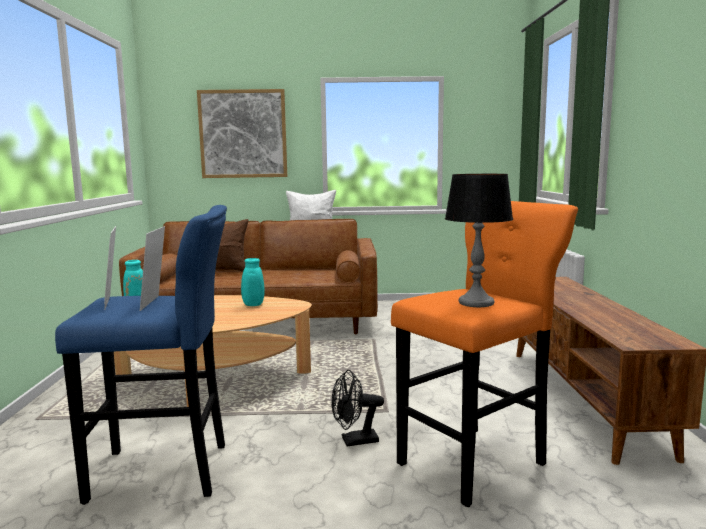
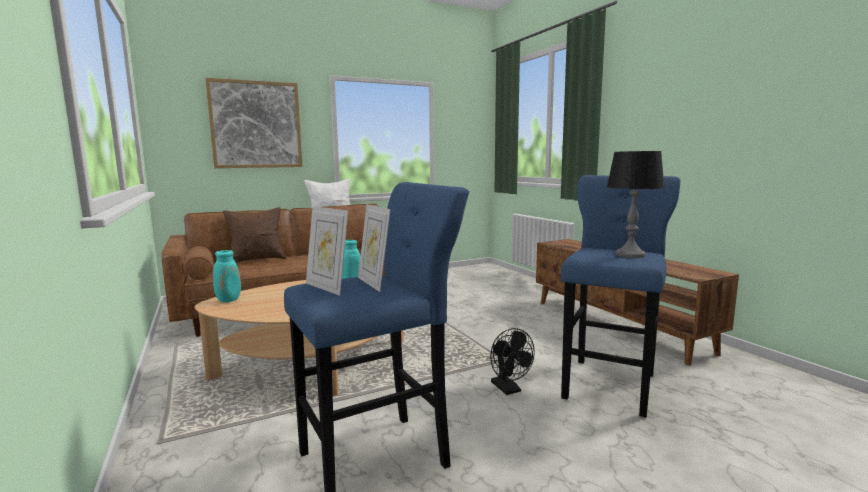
camera: 25 degrees left, 0 degrees up
black fan [331,370,384,447] -> black fan turned 75 degrees counterclockwise [490,328,535,395]
orange stool [391,201,578,507] -> blue stool [561,175,680,418]

